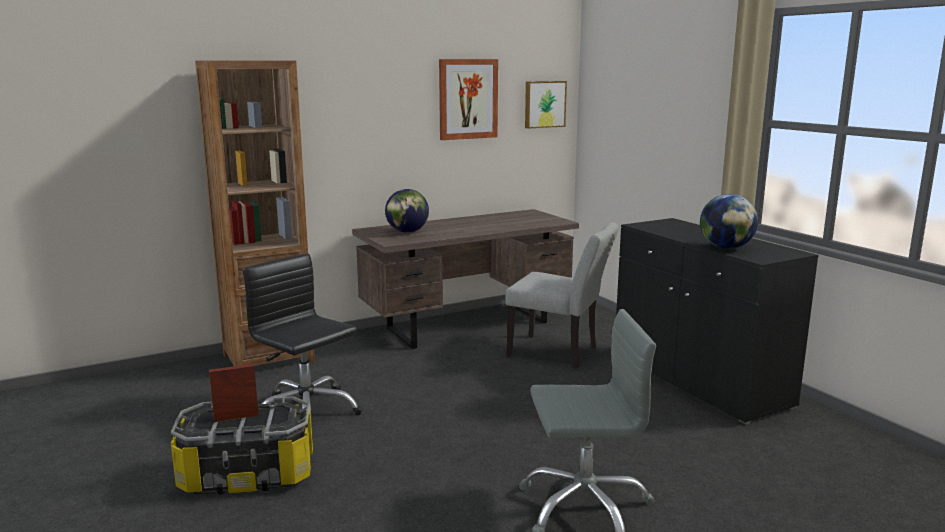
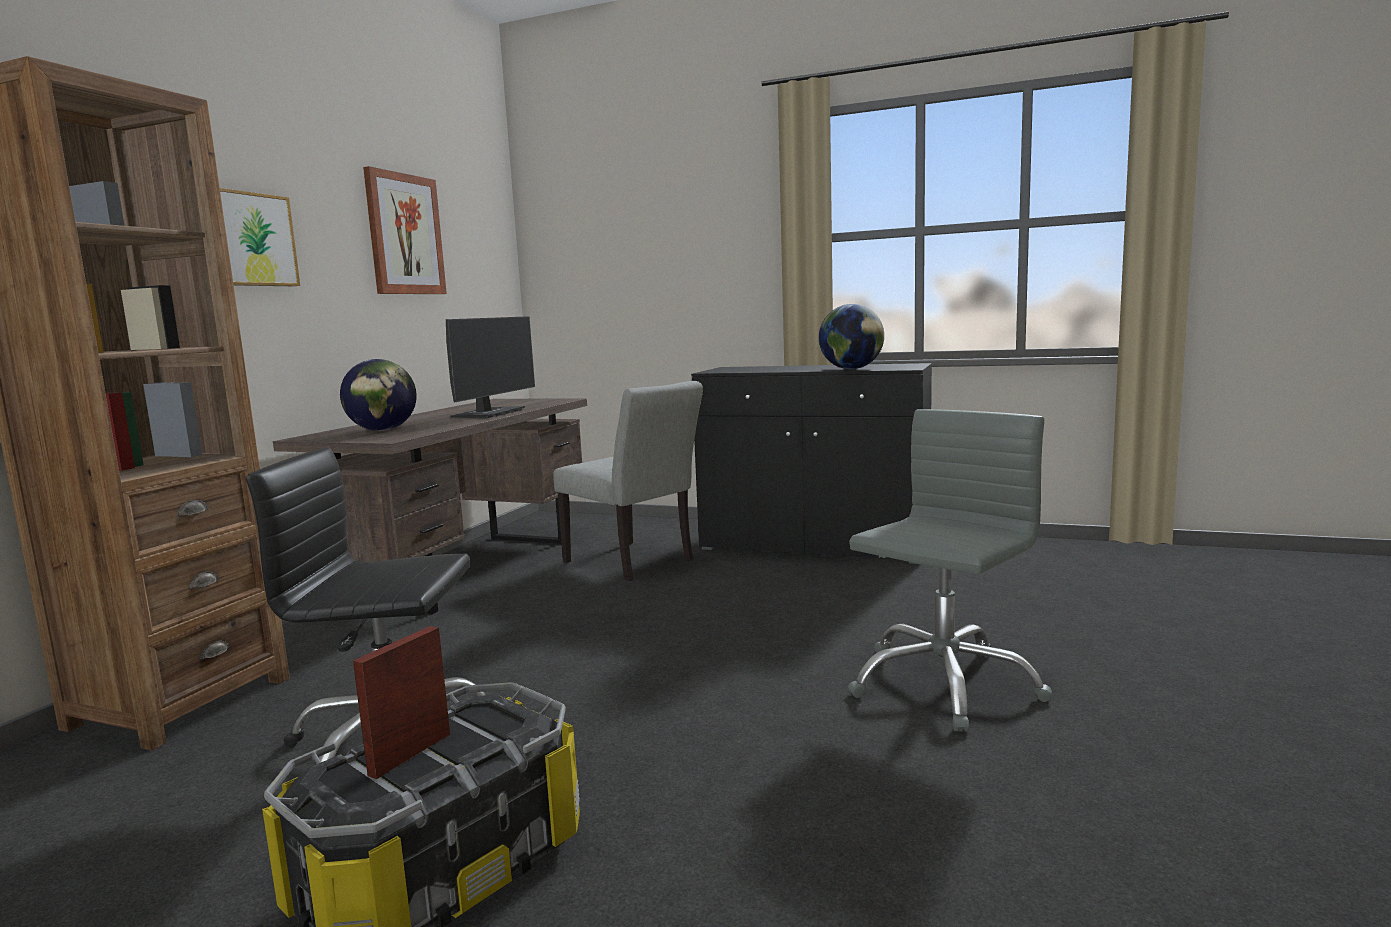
camera: 40 degrees left, 5 degrees down
grey chair [505,222,619,368] -> grey chair turned 60 degrees clockwise [554,381,703,581]
picture [525,81,567,129] -> picture moved to [220,188,300,286]
none -> monitor [446,316,535,418]

